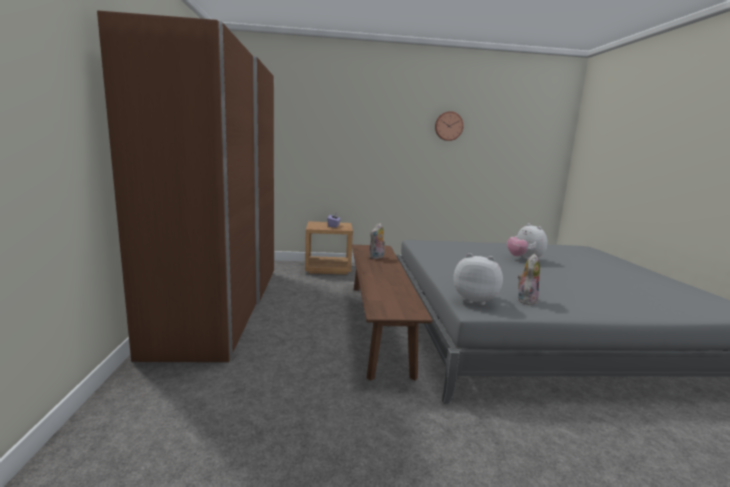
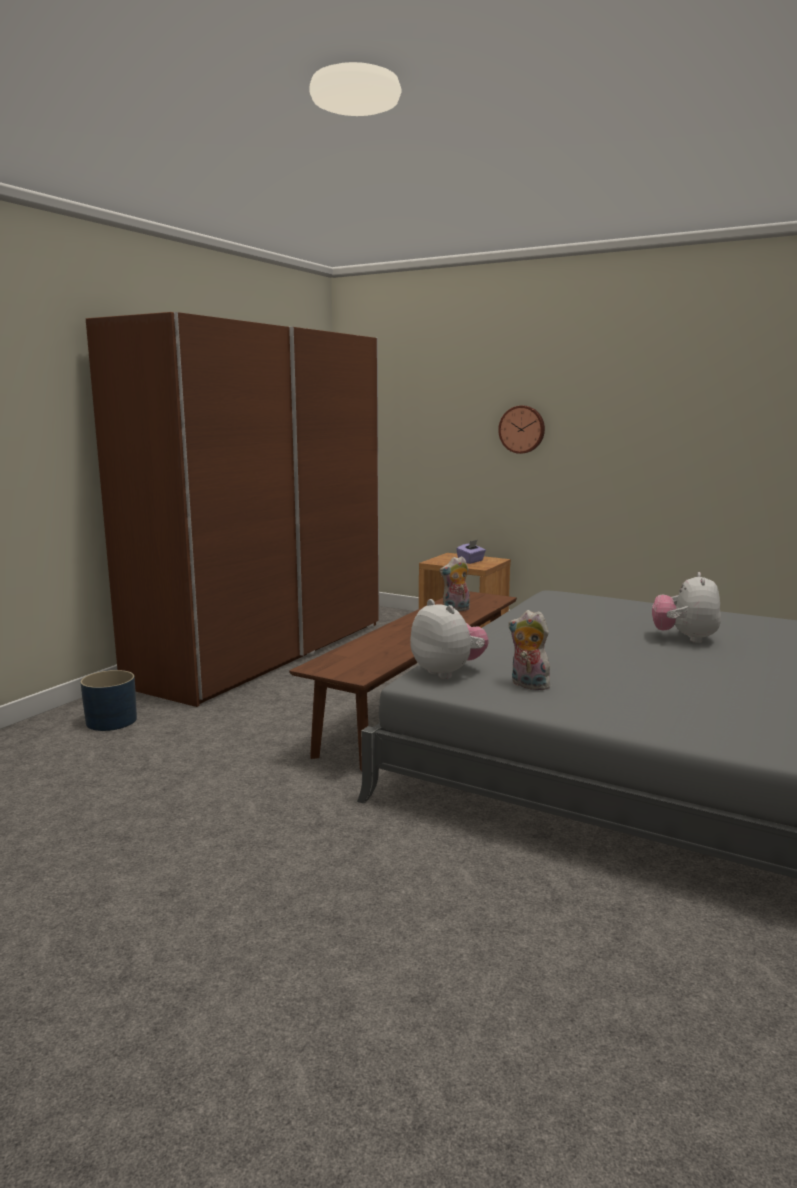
camera: 35 degrees right, 0 degrees up
wall clock [435,111,463,141] -> wall clock moved to [498,406,545,454]
plush toy [518,254,540,305] -> plush toy turned 120 degrees counterclockwise [508,610,550,690]
none -> blue planter [80,670,137,731]

